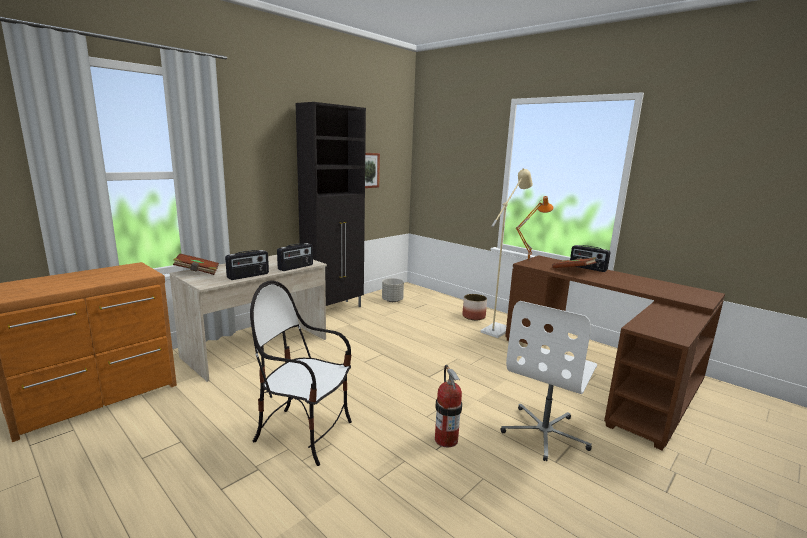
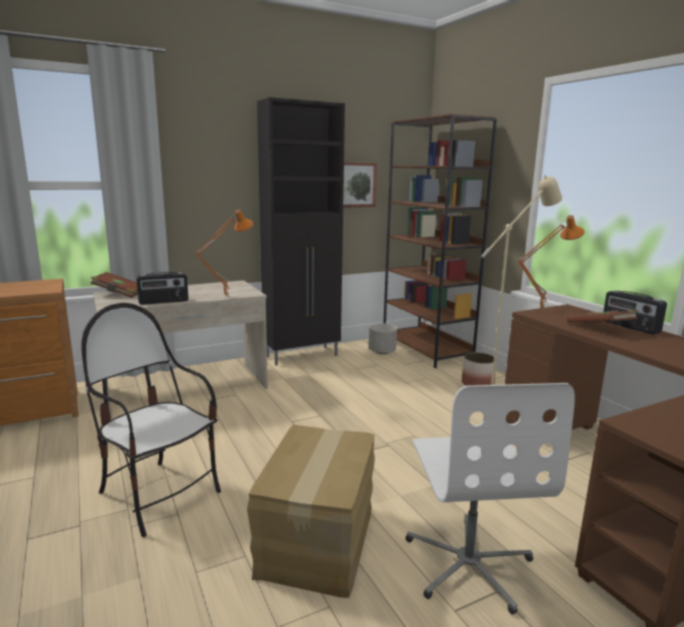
camera: 20 degrees right, 0 degrees up
radio [277,243,313,271] -> orange table lamp [194,210,254,297]
fire extinguisher [435,365,462,447] -> cardboard box [247,425,375,598]
white office chair [501,301,597,461] -> white office chair turned 60 degrees counterclockwise [406,383,575,614]
none -> brown bookcase [383,114,497,368]

